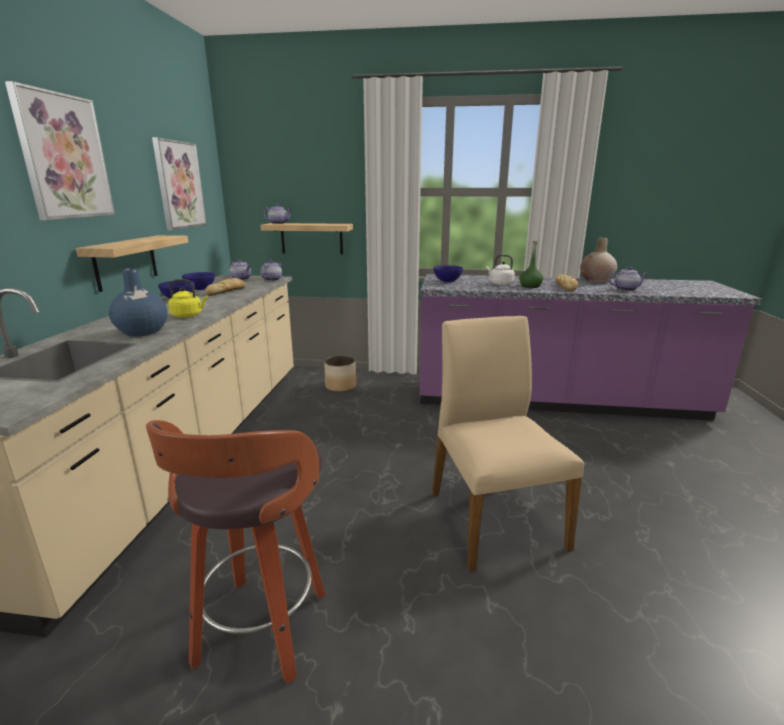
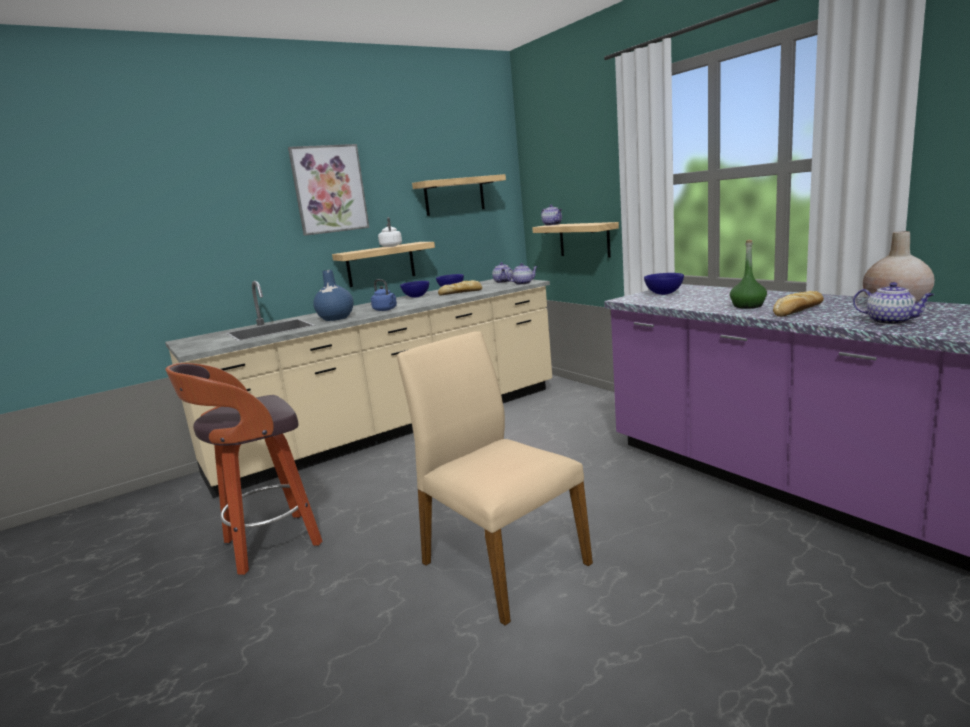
camera: 50 degrees right, 5 degrees down
picture [152,137,207,230] -> shelf [412,174,506,216]
yellow kettle [168,279,208,318] -> blue kettle [371,279,397,311]
planter [324,356,356,392] -> none
beige chair [432,316,584,572] -> beige chair turned 75 degrees counterclockwise [397,331,593,626]
white kettle [486,255,515,285] -> white kettle moved to [378,217,402,247]

